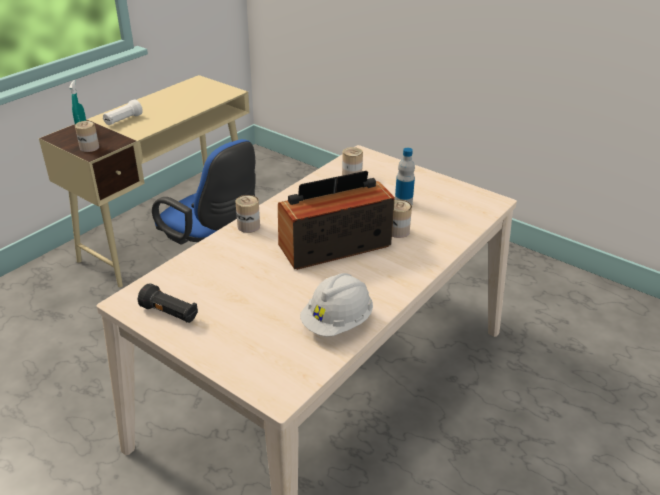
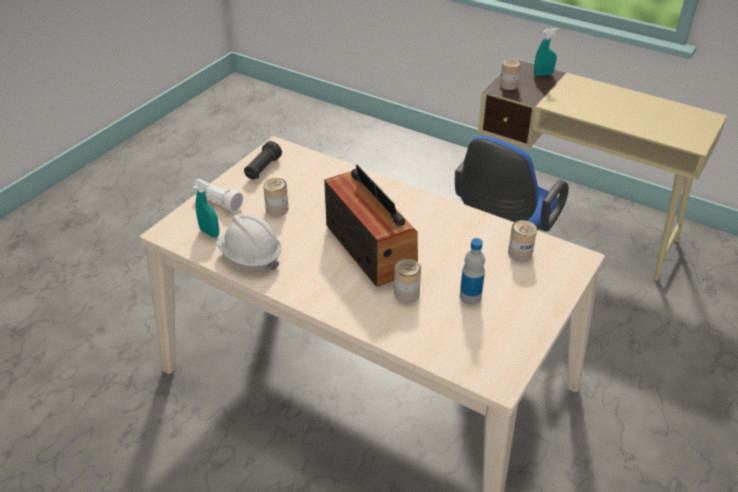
camera: 85 degrees right, 5 degrees up
white flashlight [103,99,143,125] -> white flashlight moved to [193,179,243,212]
can [235,195,260,233] -> can moved to [263,178,289,216]
none -> turquoise spray bottle [194,178,219,238]

